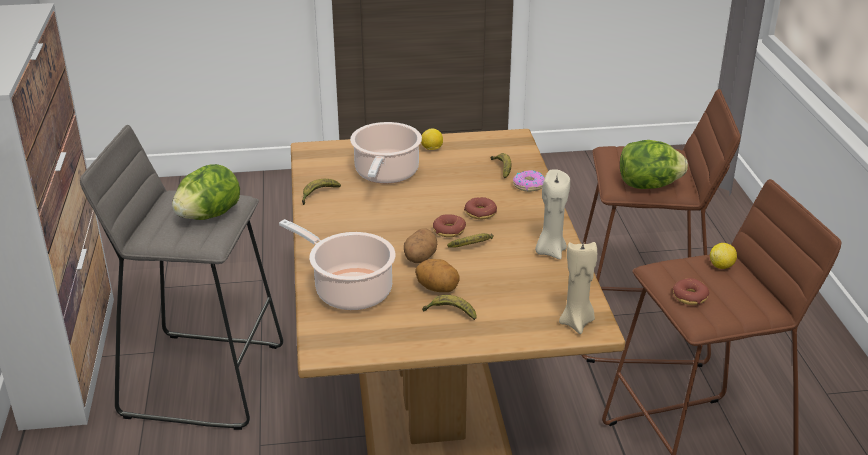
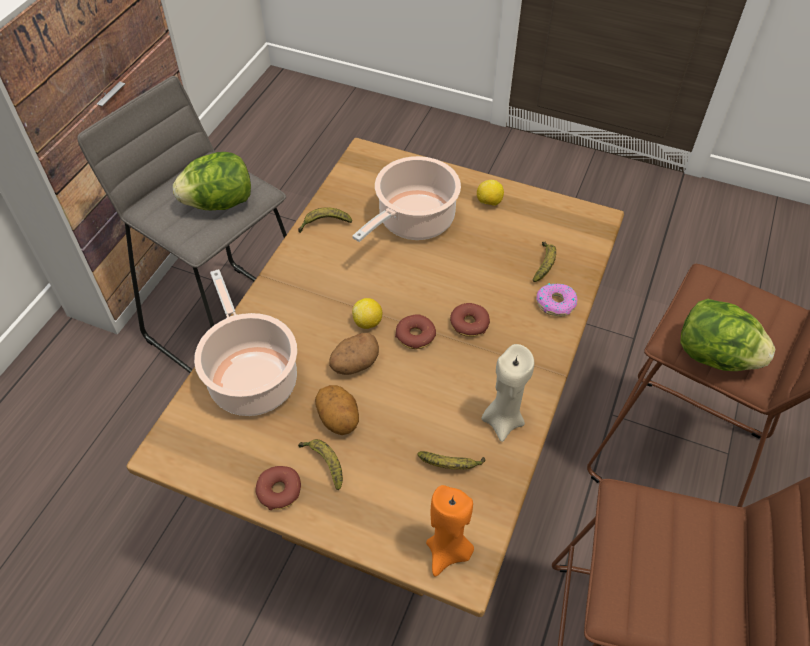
camera: 30 degrees right, 20 degrees up
banana [447,233,493,248] -> banana moved to [417,451,485,470]
beige candle [559,242,597,334] -> orange candle [426,485,474,577]
donut [672,278,709,305] -> donut moved to [255,466,301,510]
lemon [710,243,737,269] -> lemon moved to [352,298,382,329]

